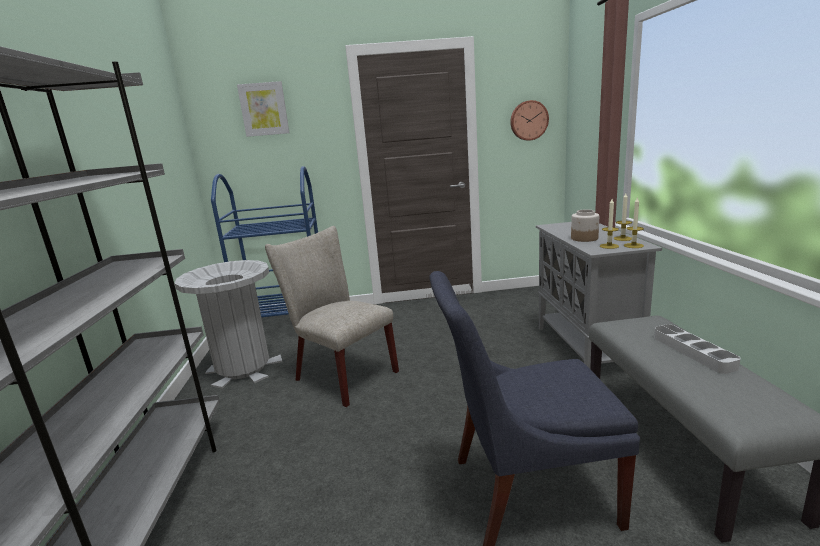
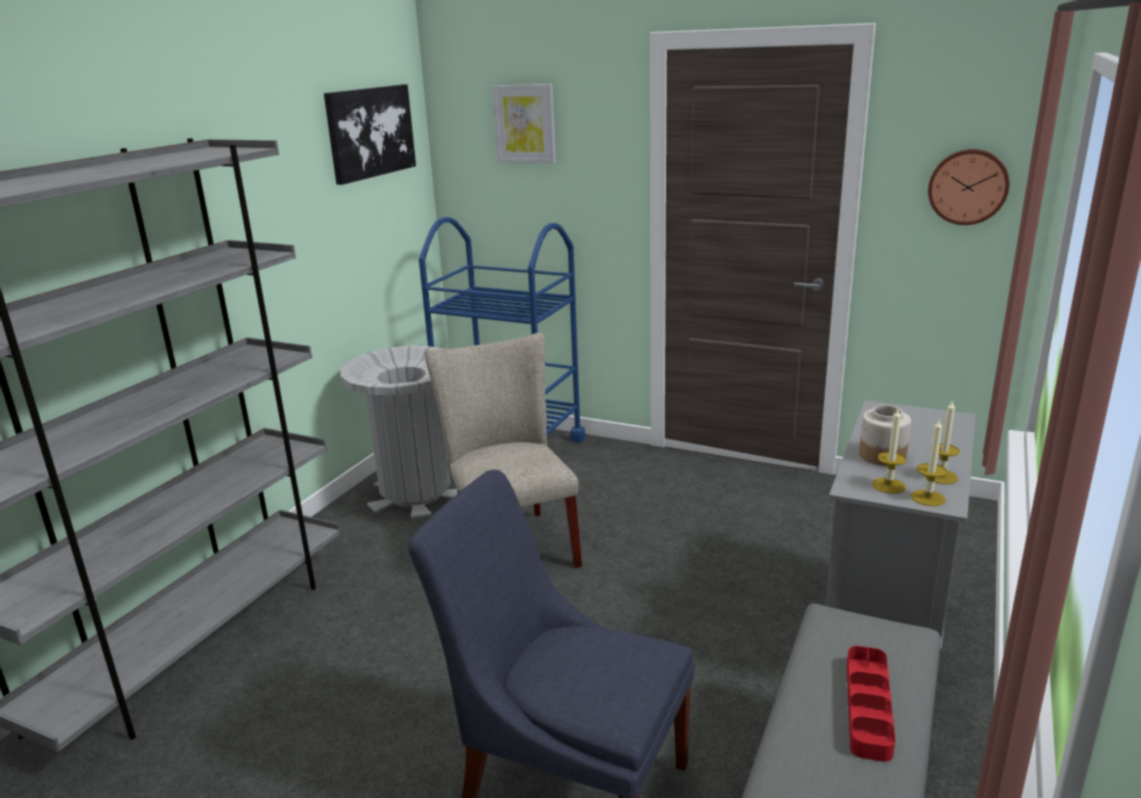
camera: 30 degrees right, 5 degrees up
grey tray [654,324,741,374] -> red tray [847,646,895,762]
none -> picture [324,84,416,185]

